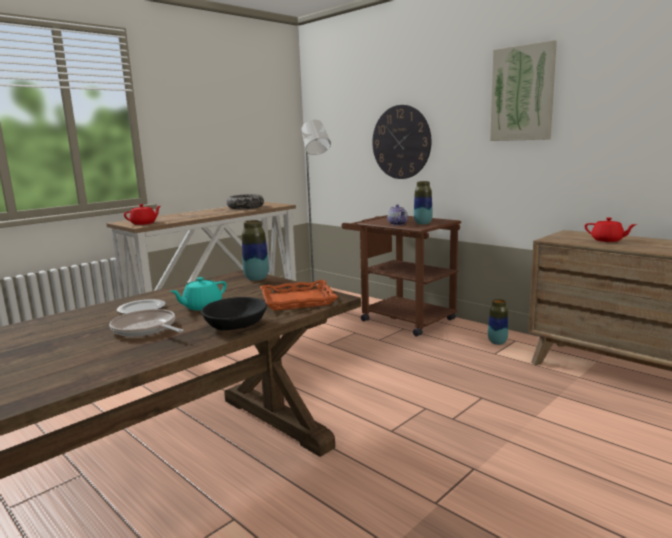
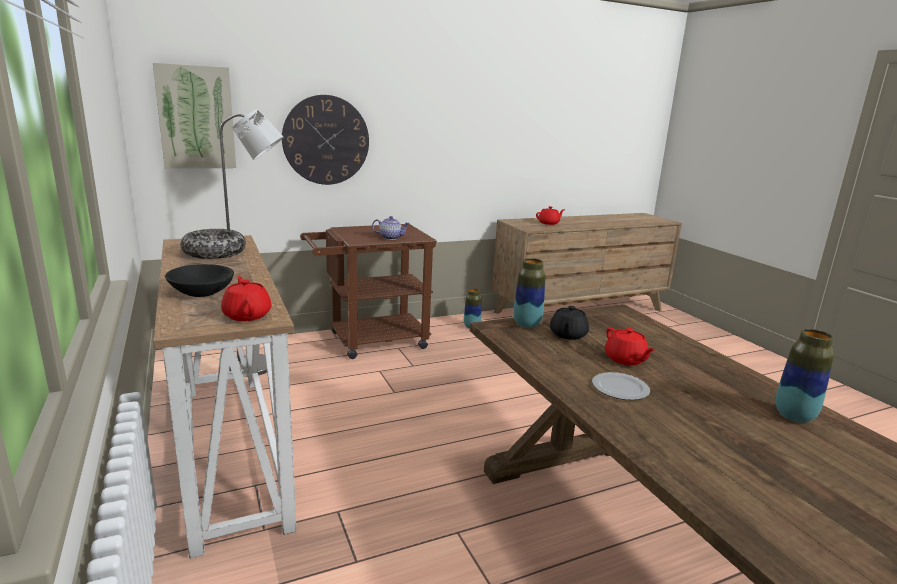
camera: 70 degrees left, 5 degrees up
frying pan [109,309,184,337] -> none
turquoise teapot [170,277,227,311] -> red teapot [605,328,655,365]
black bowl [201,297,267,330] -> black bowl moved to [165,264,234,297]
orange tray [260,280,338,311] -> none
vase [414,181,433,225] -> vase moved to [775,329,834,423]
picture [490,40,557,141] -> picture moved to [153,63,236,168]
none -> black teapot [550,306,589,340]

